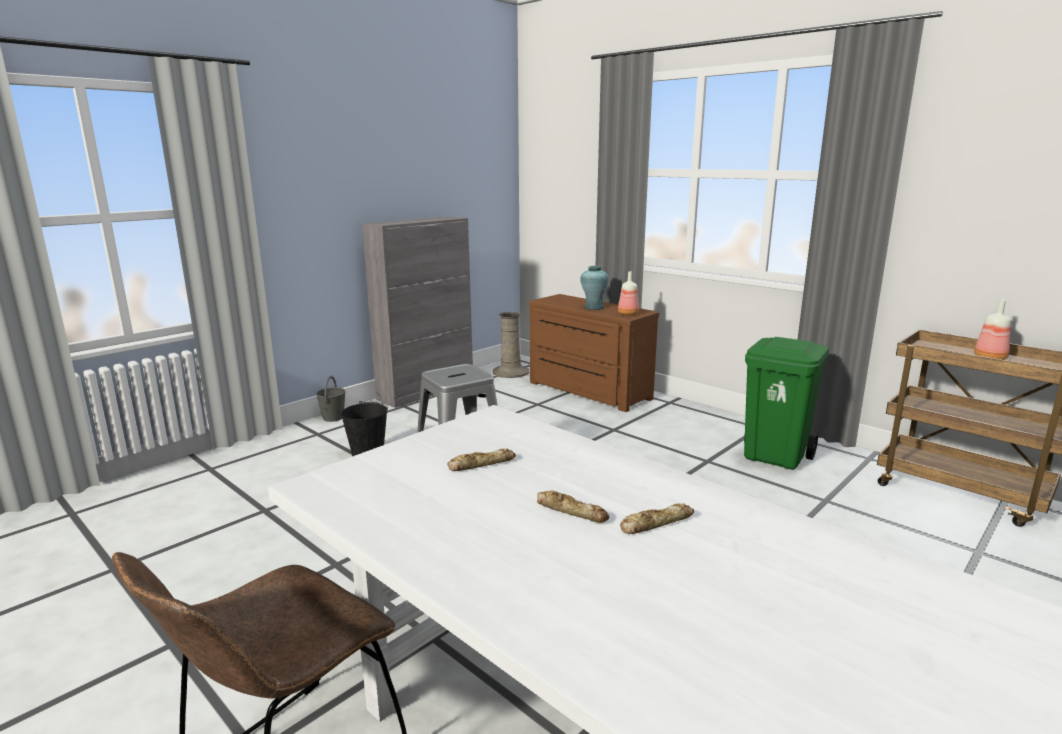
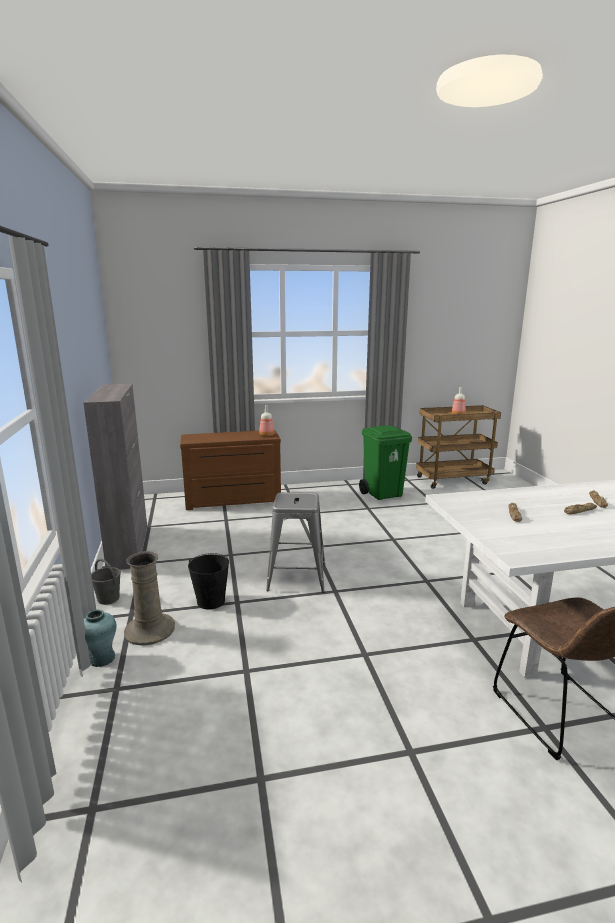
camera: 55 degrees left, 0 degrees up
beige vase [493,312,529,378] -> beige vase moved to [124,551,175,646]
turquoise vase [580,266,609,310] -> turquoise vase moved to [84,610,117,667]

